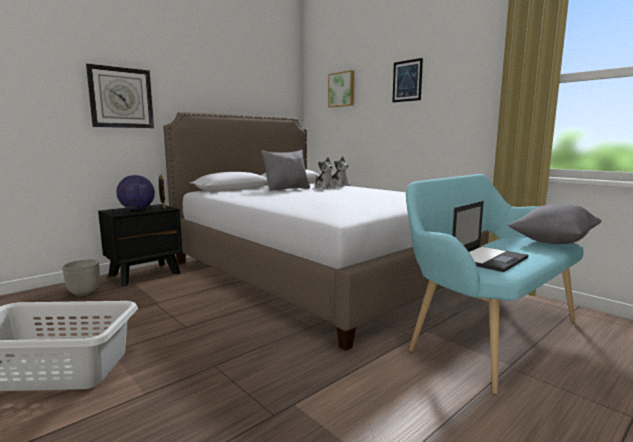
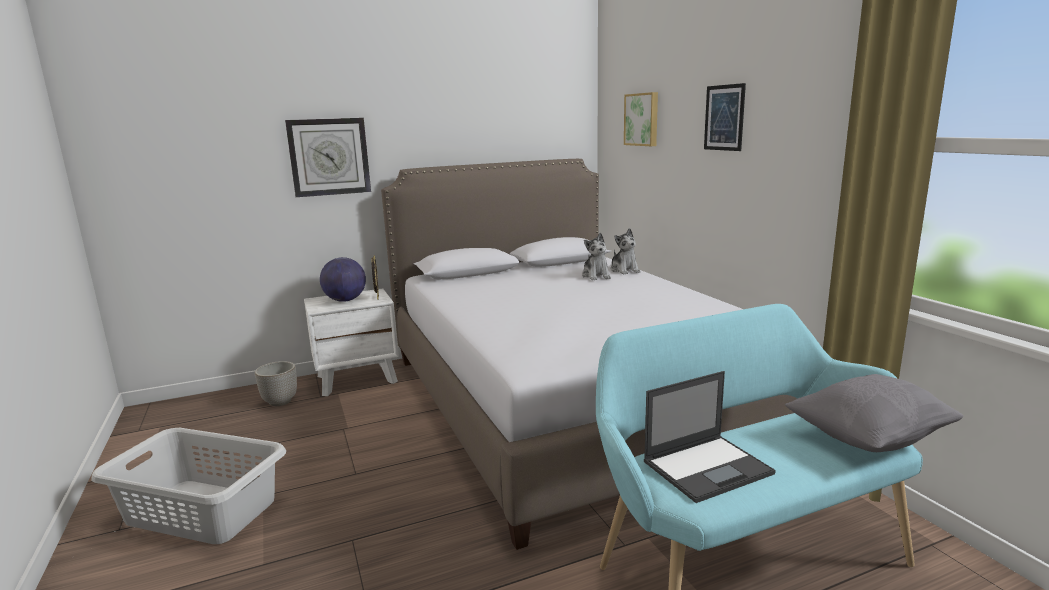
camera: 20 degrees right, 5 degrees up
black nightstand [98,204,183,286] -> white nightstand [304,288,399,396]
grey pillow [261,150,310,191] -> none

